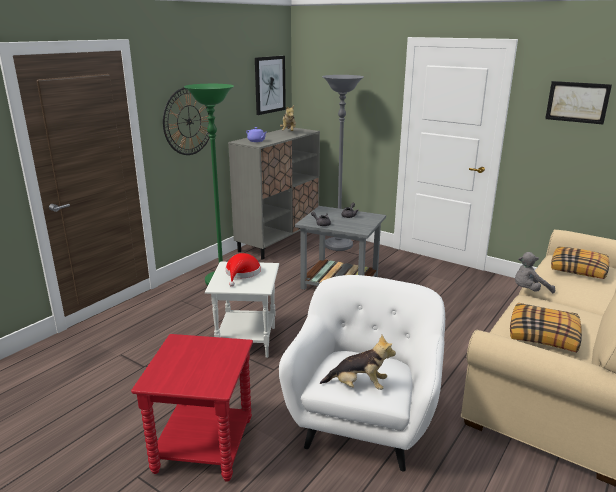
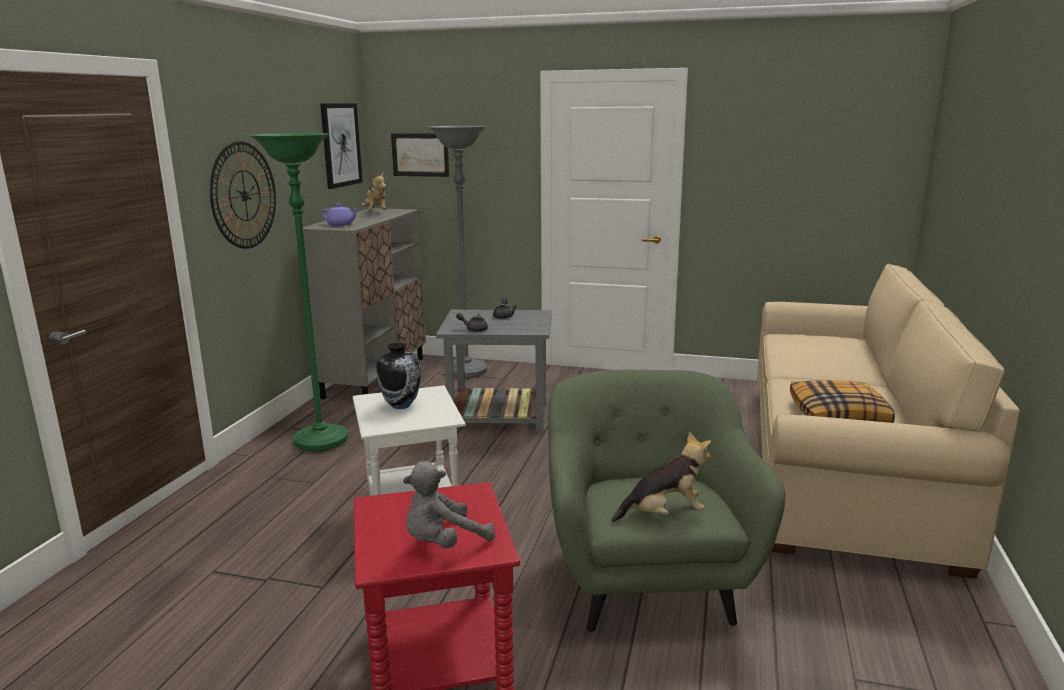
camera: 20 degrees left, 5 degrees down
red hat [226,253,261,287] -> vase [377,342,421,409]
white armchair [279,275,445,472] -> green armchair [548,370,785,632]
grey plush toy [515,252,555,293] -> grey plush toy moved to [403,461,495,549]
picture [545,81,612,124] -> picture moved to [391,134,449,177]
pillow [551,246,609,279] -> none

